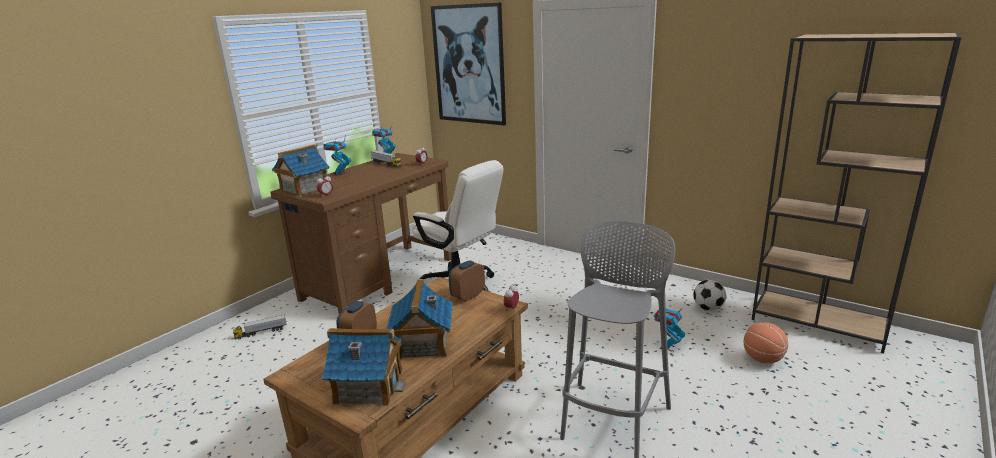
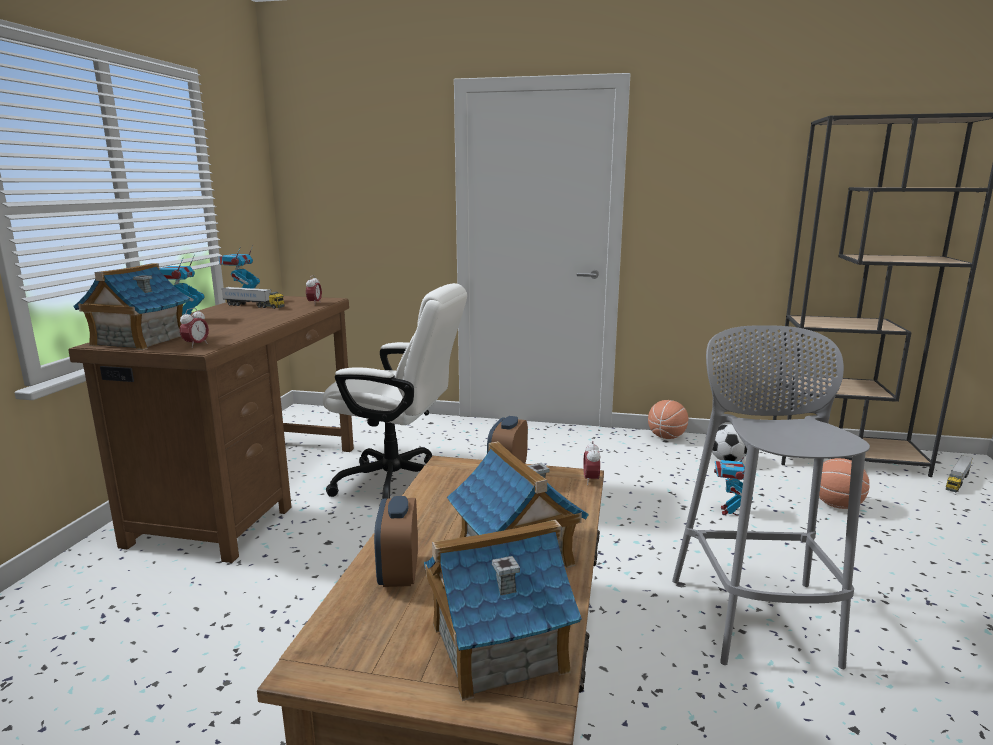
camera: 25 degrees left, 5 degrees down
toy truck [233,315,286,340] -> toy truck moved to [946,455,973,492]
picture [431,2,506,125] -> none
none -> basketball [648,400,688,439]

